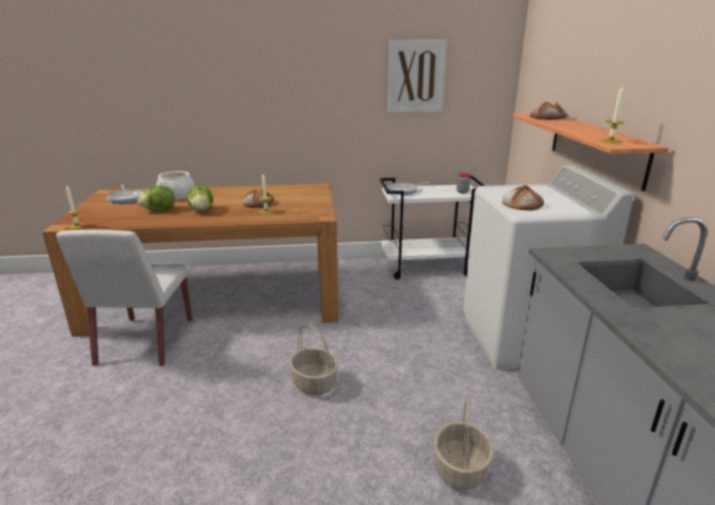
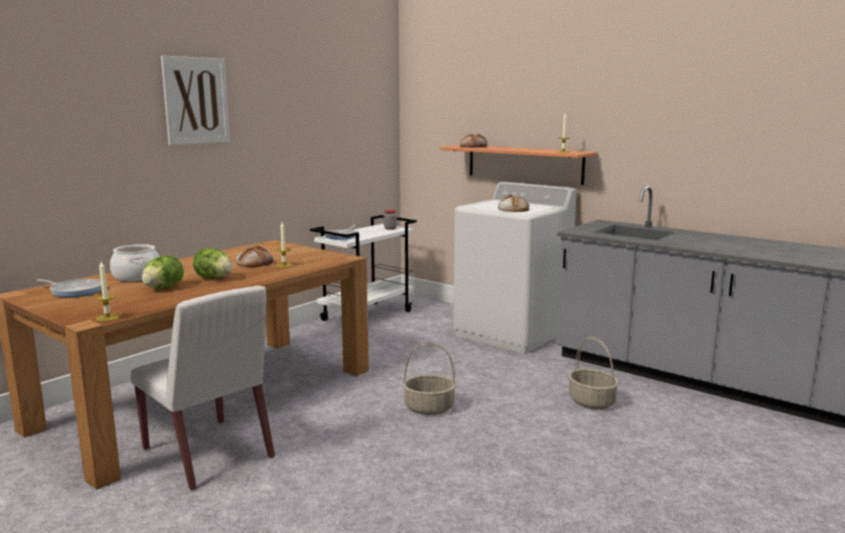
camera: 45 degrees left, 10 degrees down
picture [388,40,447,112] -> picture moved to [161,56,230,145]

